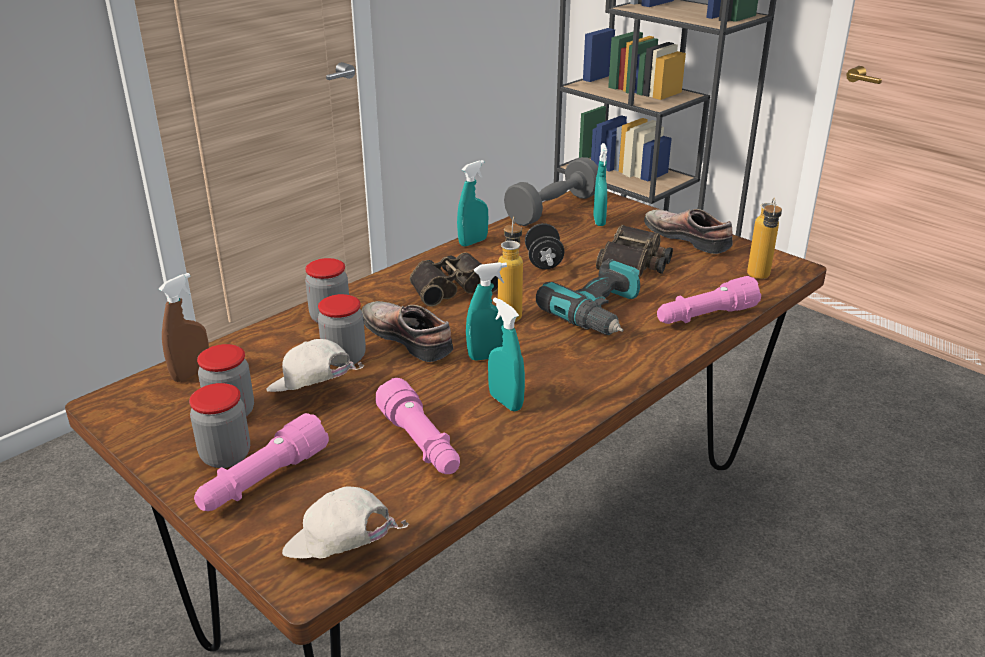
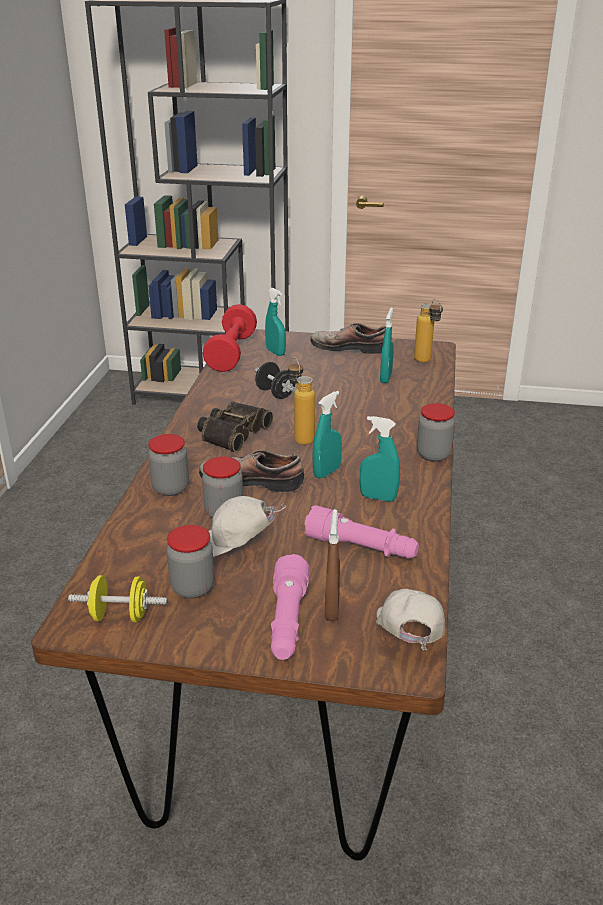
camera: 35 degrees left, 0 degrees up
brown spray bottle [159,273,209,382] -> brown spray bottle moved to [325,509,340,621]
jar [189,383,250,468] -> jar moved to [417,403,455,462]
white cap [282,486,410,559] -> white cap turned 105 degrees clockwise [376,589,445,650]
turquoise spray bottle [457,160,488,247] -> turquoise spray bottle moved to [380,308,394,383]
grey dumbbell [504,157,598,226] -> red dumbbell [203,304,257,372]
power drill [536,259,640,335] -> none
binoculars [596,225,673,277] -> none
pink flashlight [657,276,761,324] -> none
none -> yellow dumbbell [68,575,167,622]

